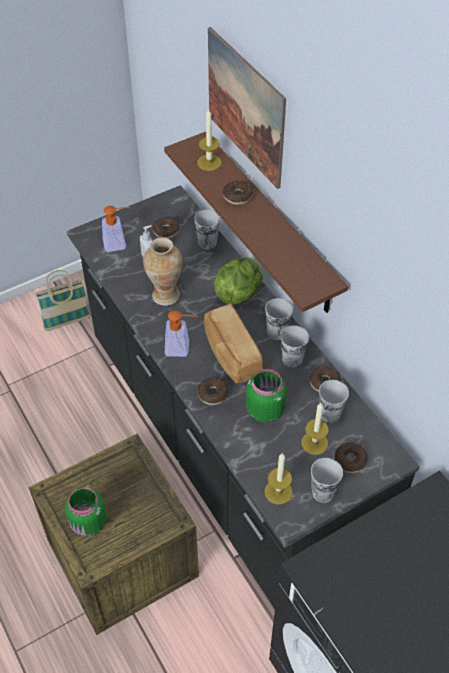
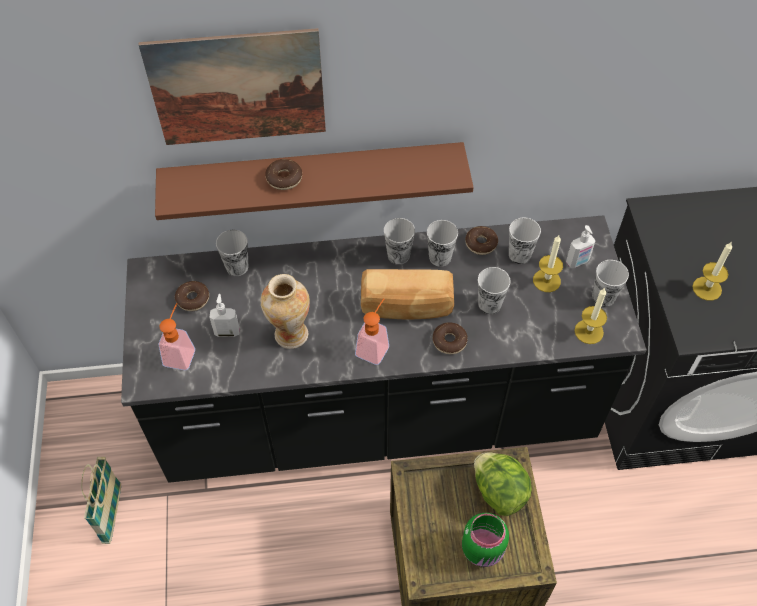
camera: 65 degrees left, 5 degrees up
candle [197,108,222,171] -> candle moved to [692,242,732,301]
lettuce [213,257,263,304] -> lettuce moved to [474,452,532,516]
green jar [246,369,287,423] -> cup [478,267,510,314]
donut [334,443,368,473] -> soap dispenser [566,225,596,268]

